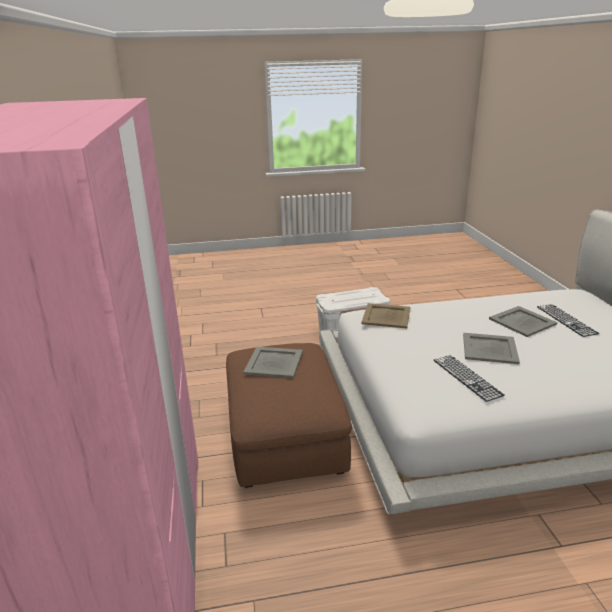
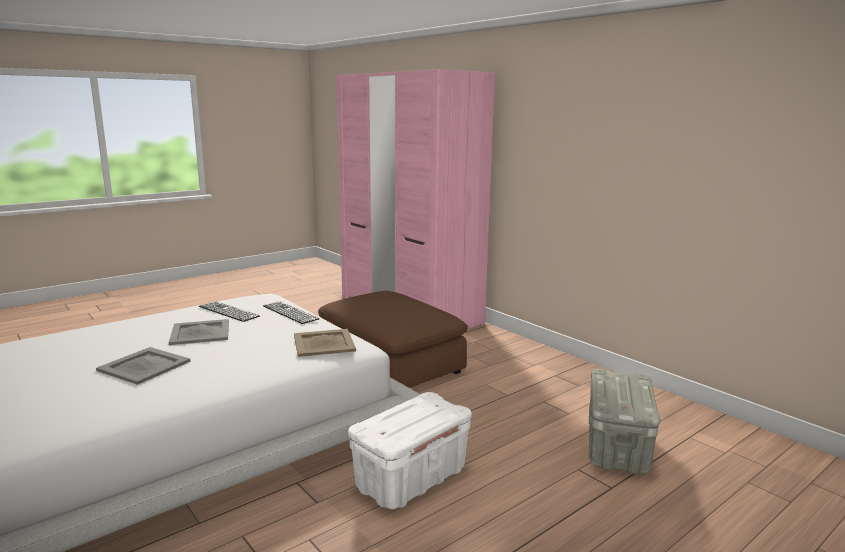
camera: 150 degrees right, 10 degrees down
grey tray [243,347,303,378] -> none
keyboard [537,304,599,337] -> keyboard moved to [263,301,319,324]
none -> grey storage box [589,369,660,474]

